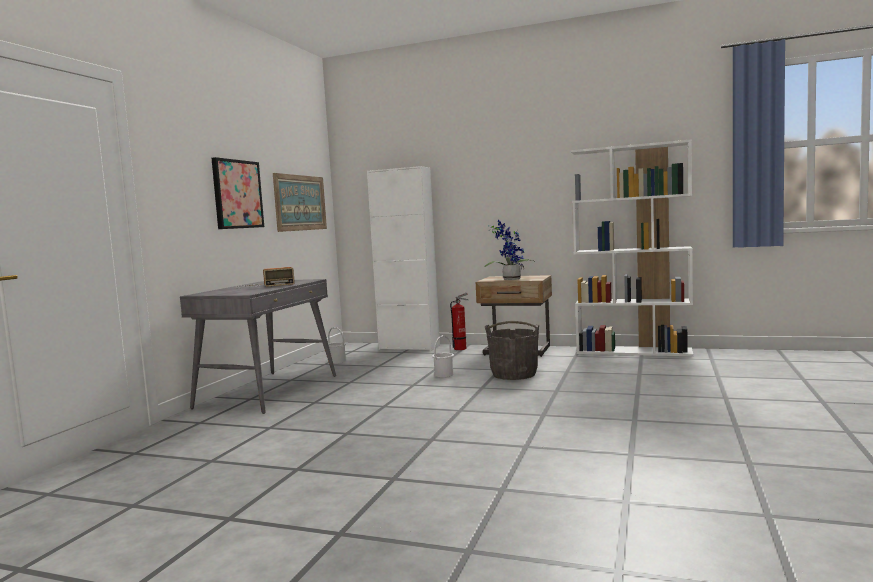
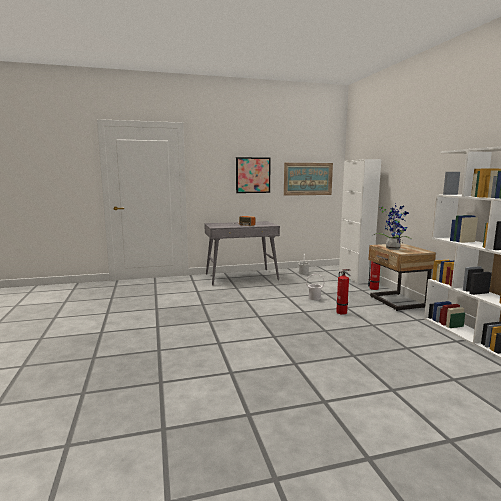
camera: 55 degrees right, 5 degrees up
grey bucket [485,321,539,380] -> fire extinguisher [336,269,351,315]

